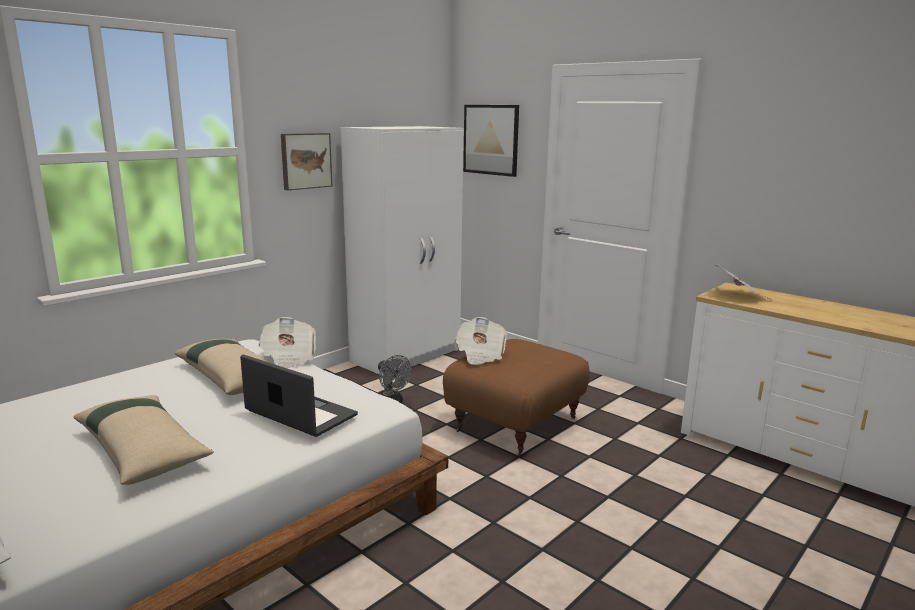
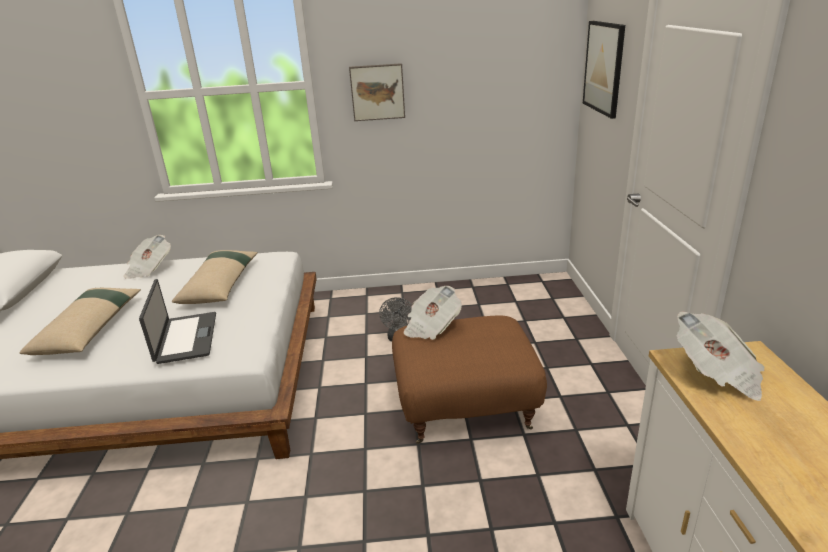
camera: 45 degrees right, 10 degrees up
newspaper [258,317,316,369] -> newspaper moved to [124,235,171,279]
white wardrobe [341,126,463,376] -> none

